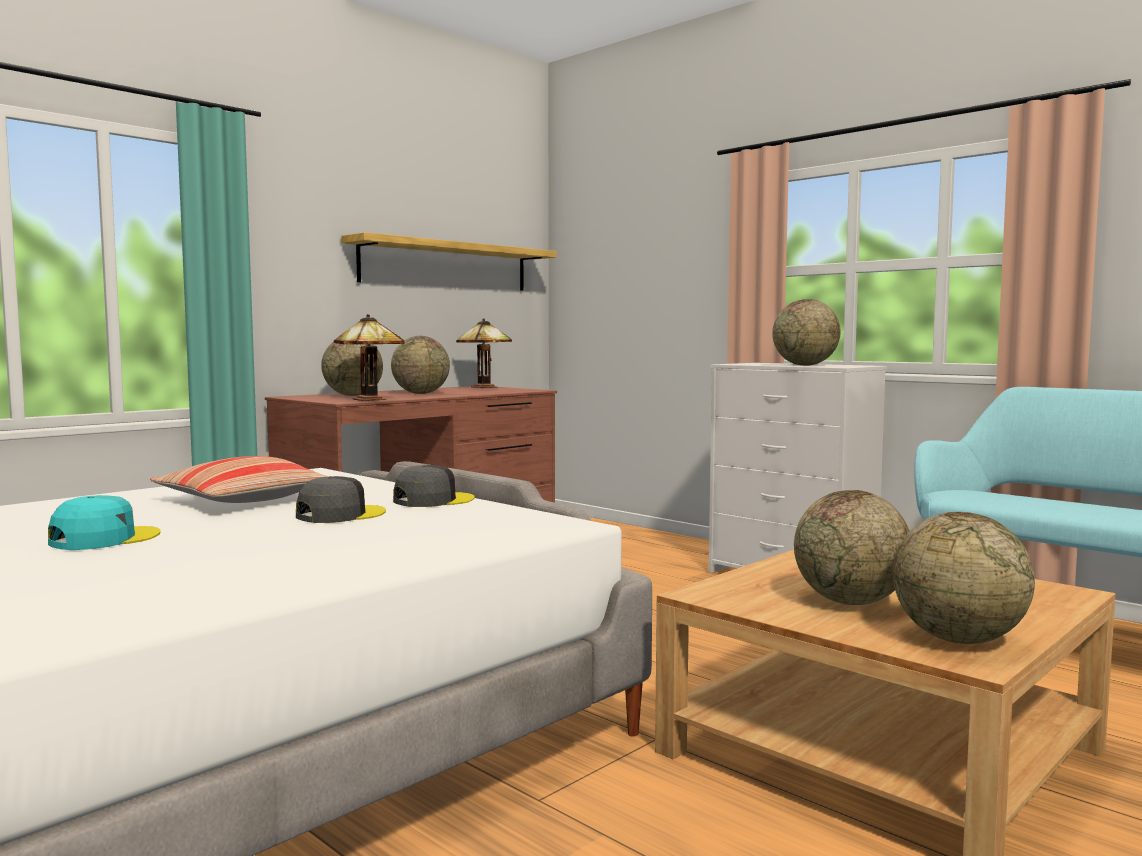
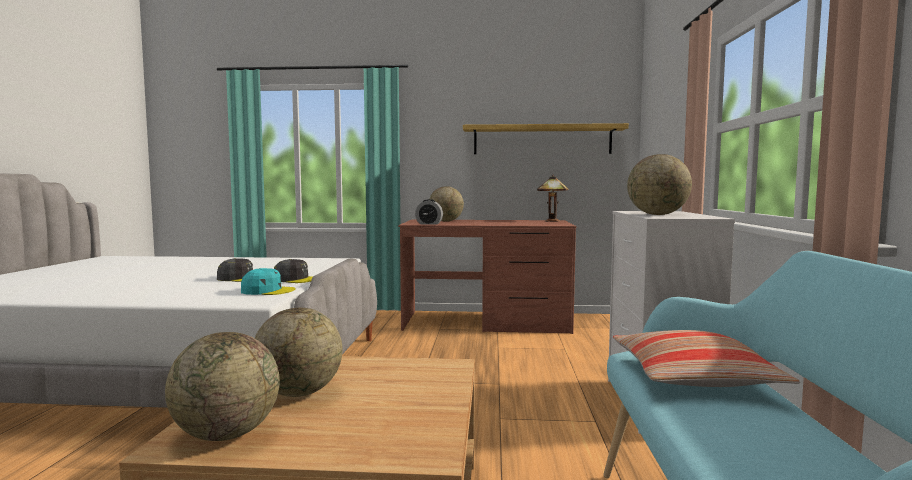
camera: 50 degrees right, 0 degrees up
turquoise cap [48,495,161,550] -> turquoise cap moved to [241,268,295,295]
pillow [150,456,329,503] -> pillow moved to [613,330,800,387]
table lamp [334,314,405,401] -> alarm clock [415,199,443,225]
globe [391,336,450,394] -> none

